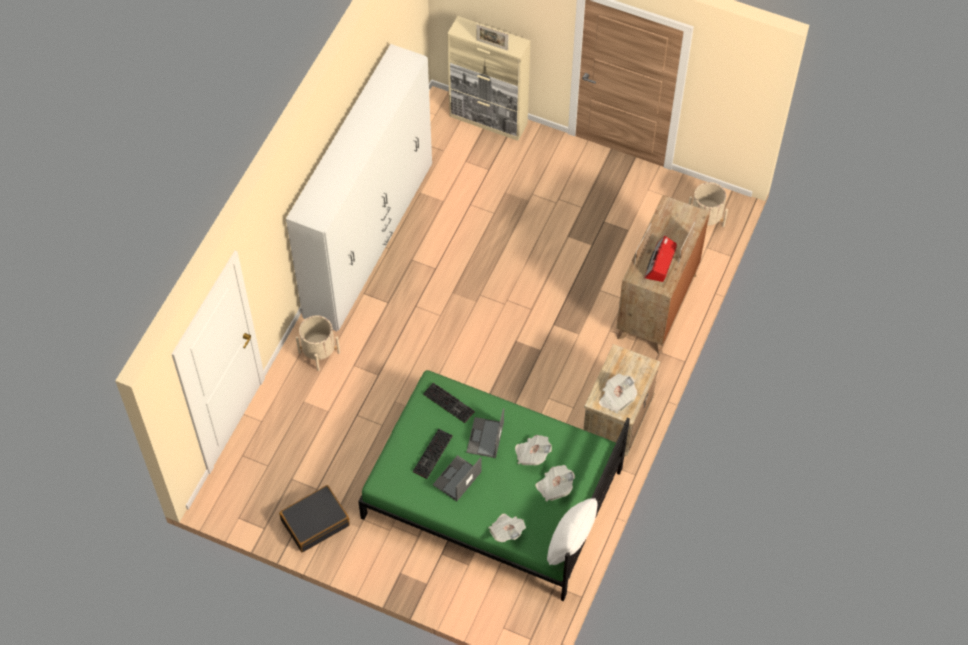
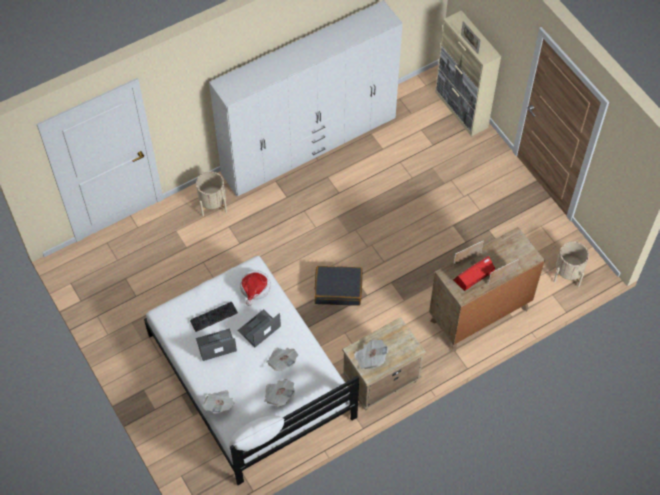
camera: 35 degrees right, 0 degrees up
black suitcase [279,485,350,552] -> black suitcase moved to [314,266,362,306]
green bed [358,370,630,601] -> white bed [144,256,359,485]
keyboard [423,382,475,423] -> hat [240,271,271,306]

